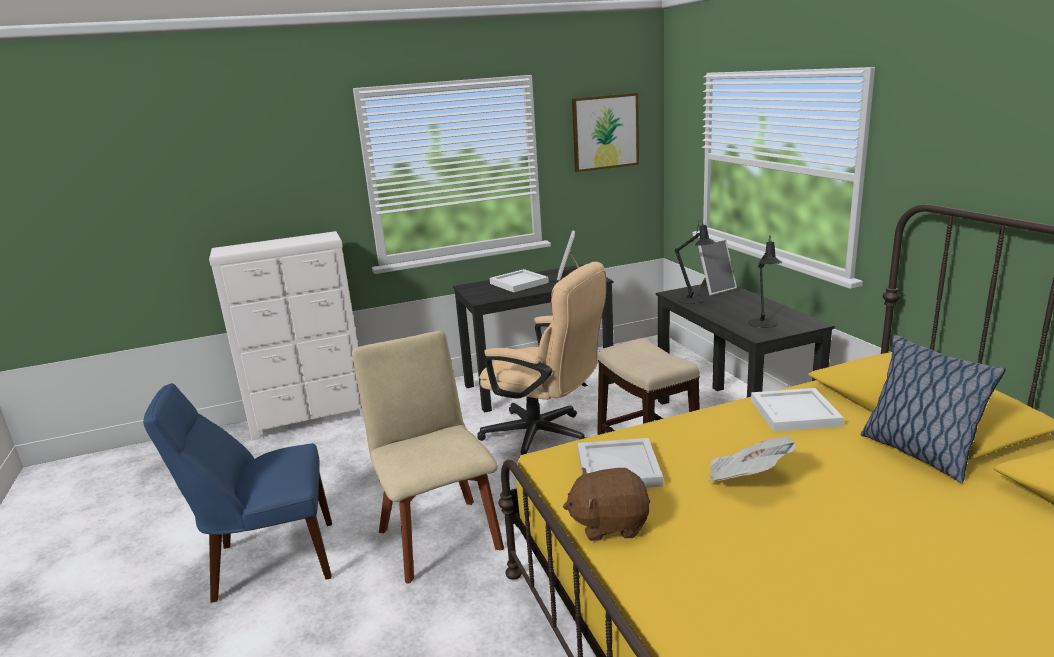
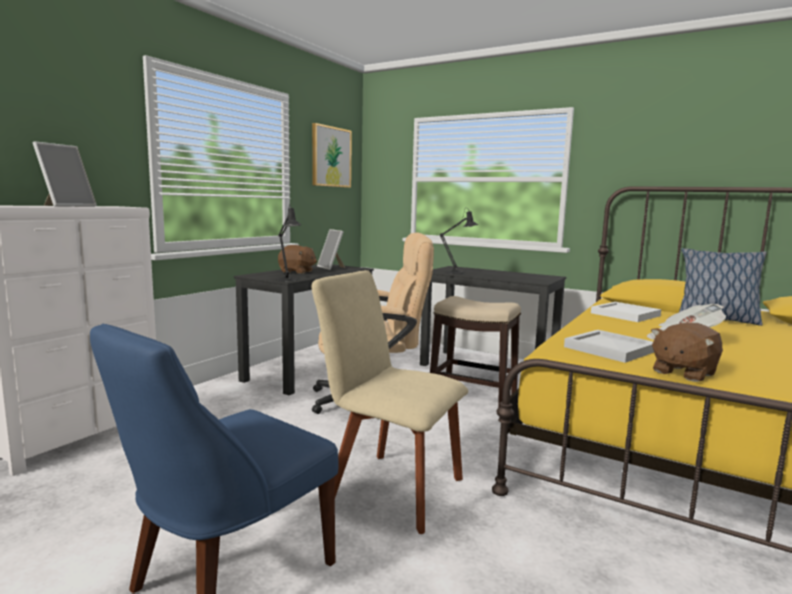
camera: 40 degrees left, 10 degrees down
white tray [490,269,549,292] -> brown plush toy [278,245,317,274]
picture frame [698,239,737,296] -> picture frame moved to [33,141,97,207]
black table lamp [748,235,782,328] -> black table lamp moved to [276,204,301,281]

